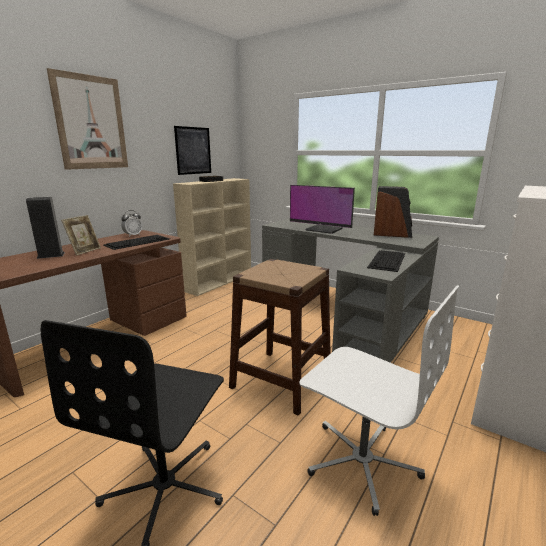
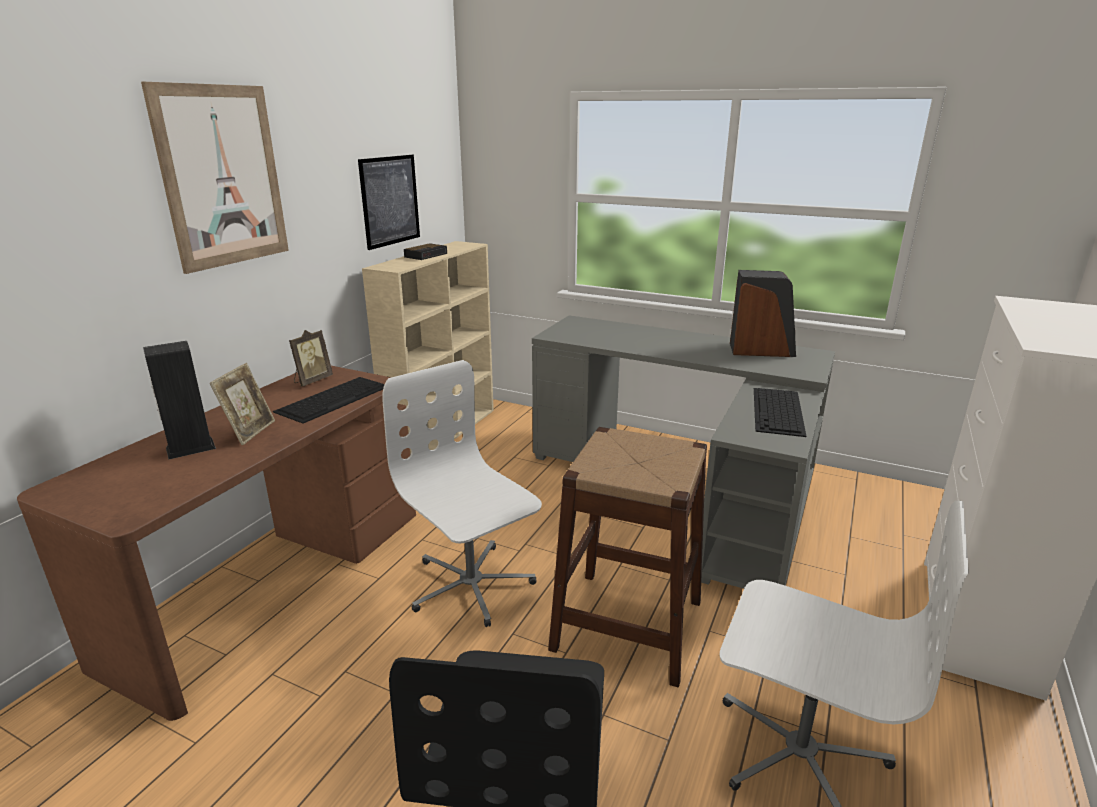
camera: 10 degrees left, 5 degrees up
alarm clock [121,210,142,237] -> picture frame [289,330,333,387]
monitor [290,185,355,234] -> none
none -> white office chair [382,360,542,627]

